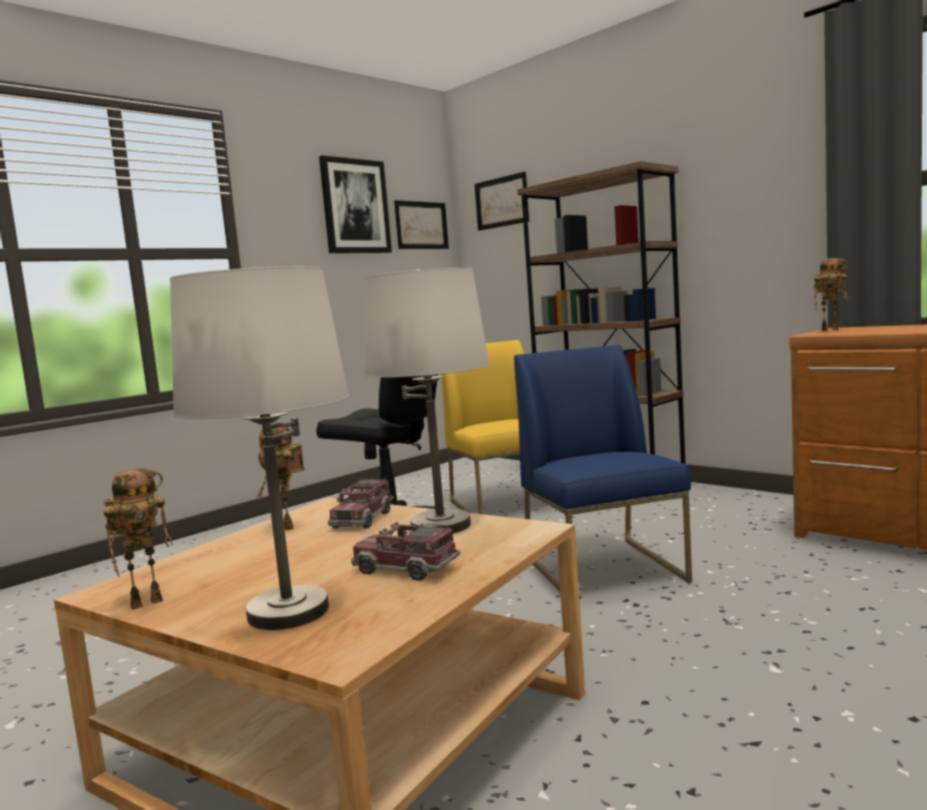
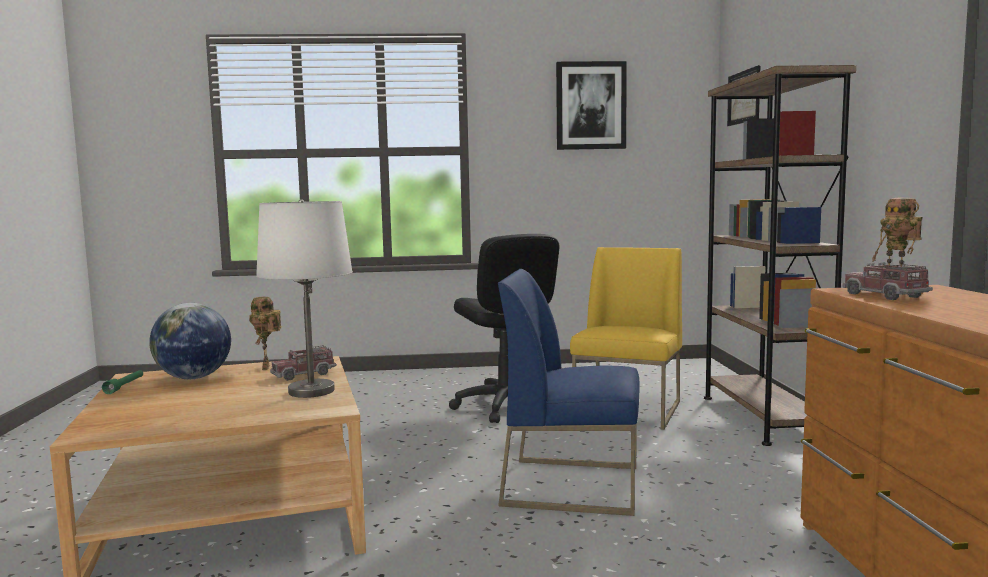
camera: 40 degrees right, 0 degrees up
toy robot [103,468,173,610] -> green flashlight [102,370,143,394]
white table lamp [170,266,349,630] -> none
toy truck [351,521,461,581] -> toy truck moved to [843,262,933,300]
picture [394,200,449,249] -> none
blue chair [514,345,692,591] -> blue chair turned 105 degrees counterclockwise [498,269,639,516]
none -> globe [149,303,231,379]

